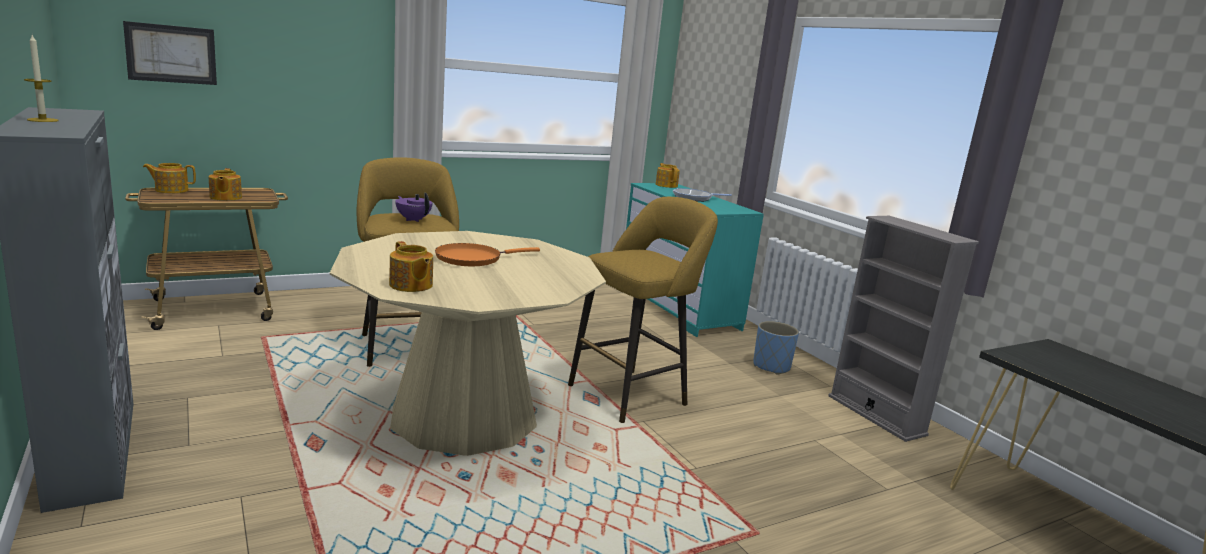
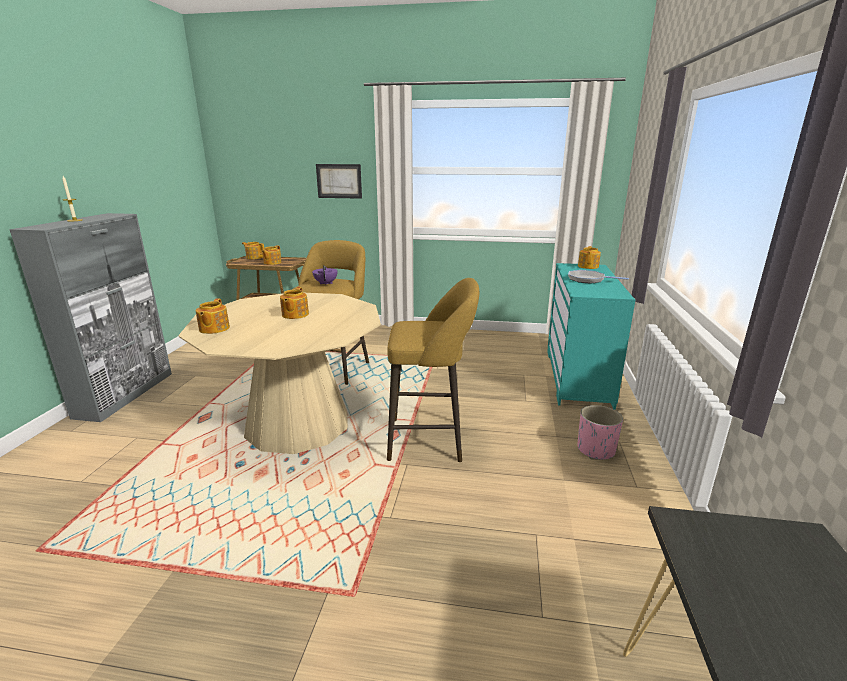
camera: 40 degrees right, 5 degrees up
picture [123,21,217,85] -> picture moved to [316,164,362,199]
orange frying pan [435,243,540,266] -> teapot [280,287,309,319]
blue planter [753,321,799,375] -> pink planter [577,405,623,460]
grey bookcase [828,216,979,442] -> none

